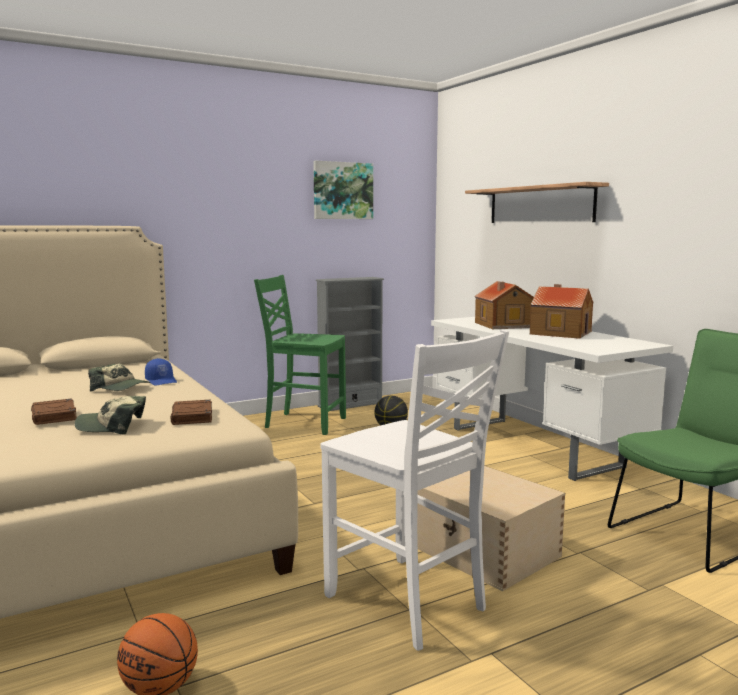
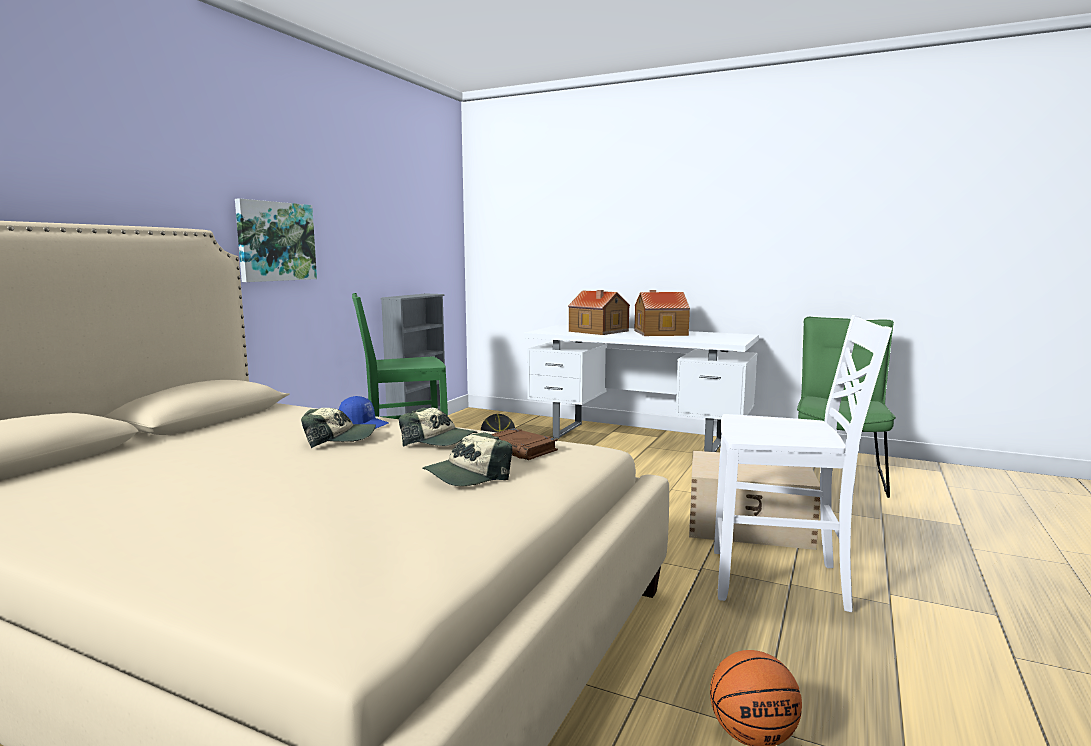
camera: 35 degrees left, 0 degrees up
brown book [31,398,77,425] -> none
picture [313,161,373,219] -> picture moved to [235,198,317,282]
shelf [465,182,609,223] -> none
none -> cap [399,408,478,447]

